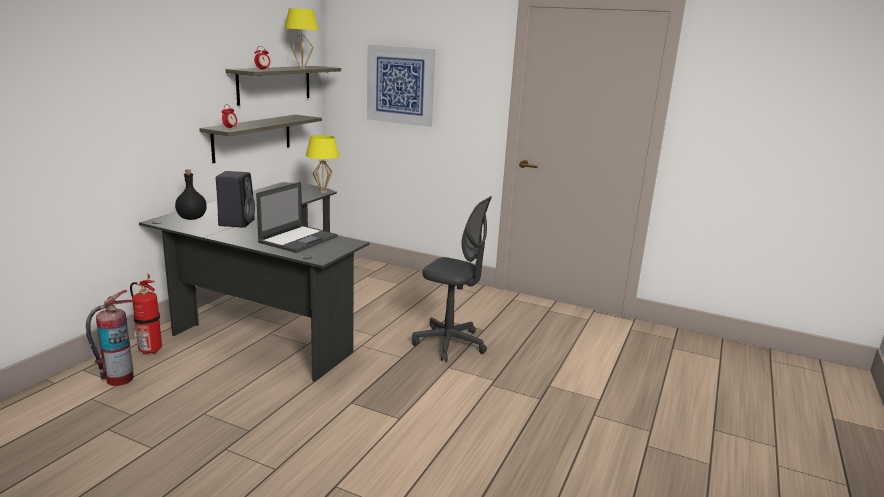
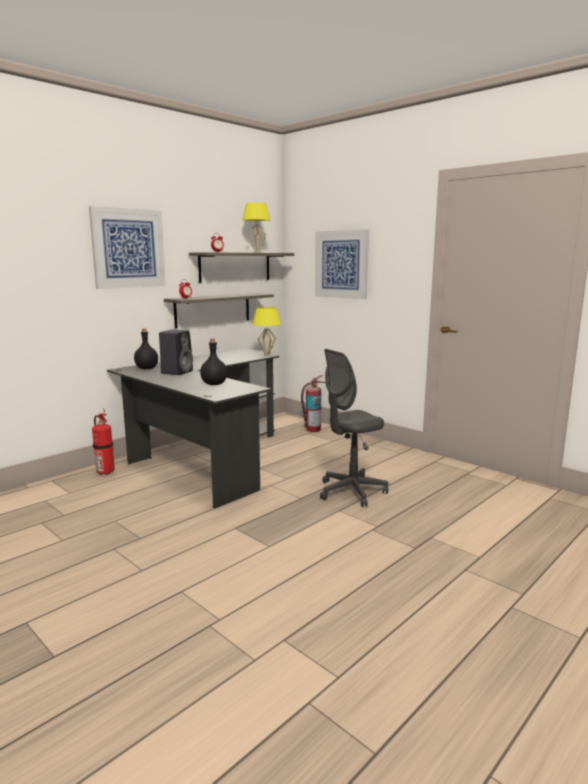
camera: 20 degrees right, 5 degrees down
fire extinguisher [86,290,134,386] -> fire extinguisher moved to [301,375,325,432]
laptop [256,182,338,253] -> black bottle [200,339,227,385]
grey office chair [412,196,492,362] -> grey office chair turned 105 degrees clockwise [320,349,388,507]
none -> picture [89,206,166,289]

